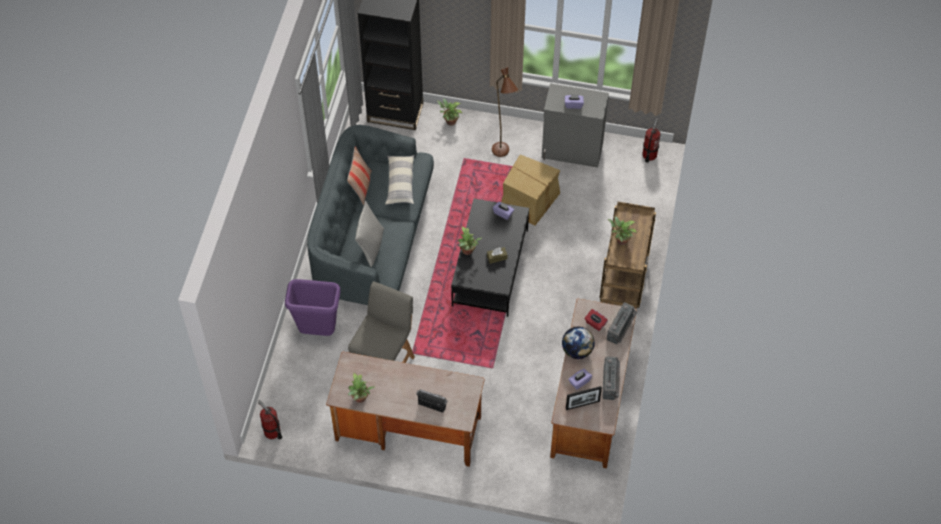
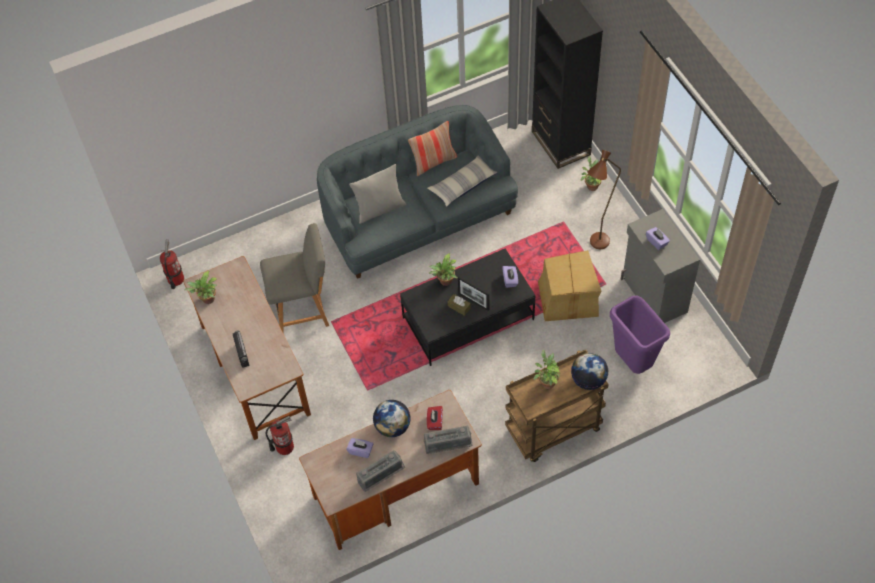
camera: 55 degrees right, 0 degrees up
purple trash can [285,279,340,336] -> purple trash can moved to [610,296,670,374]
picture frame [566,386,602,410] -> picture frame moved to [458,276,489,311]
fire extinguisher [642,118,660,163] -> fire extinguisher moved to [266,416,294,455]
none -> globe [571,353,609,390]

